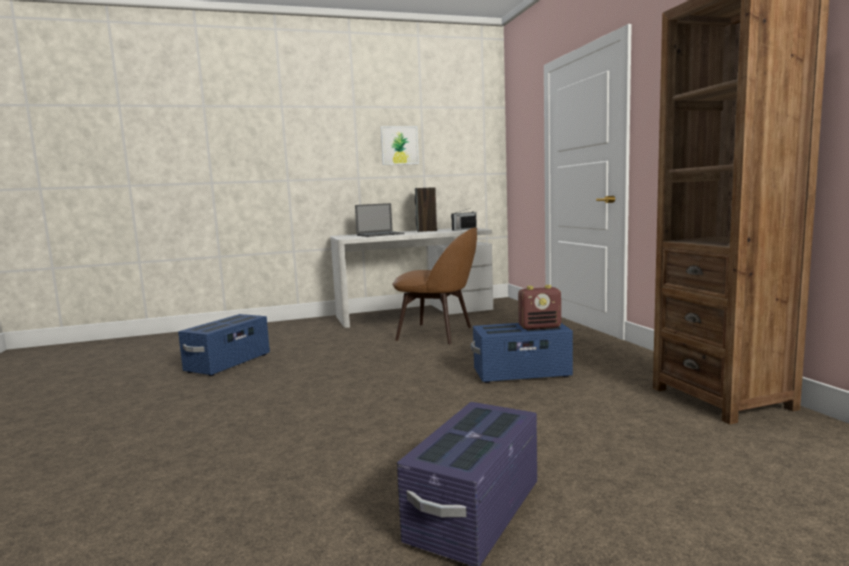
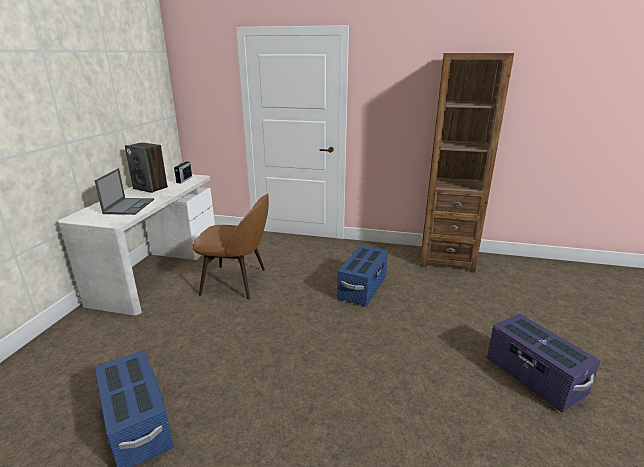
camera: 60 degrees left, 15 degrees up
picture [381,126,419,165] -> none
brown chair [392,228,477,344] -> brown chair turned 45 degrees clockwise [192,194,269,299]
radio [518,285,561,330] -> none

